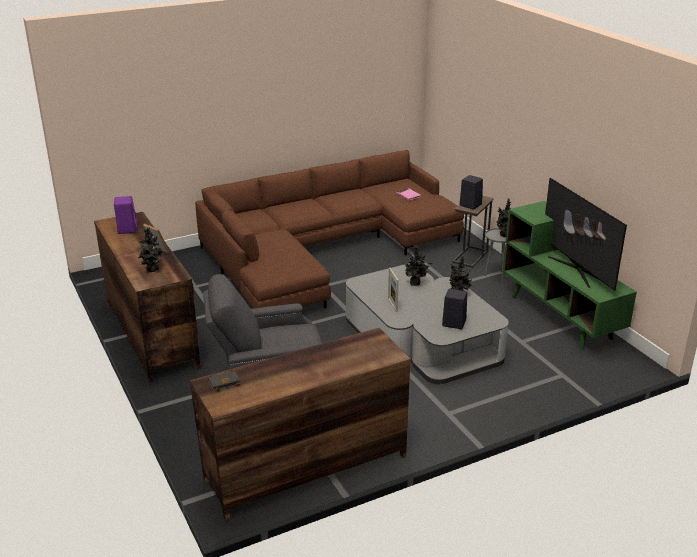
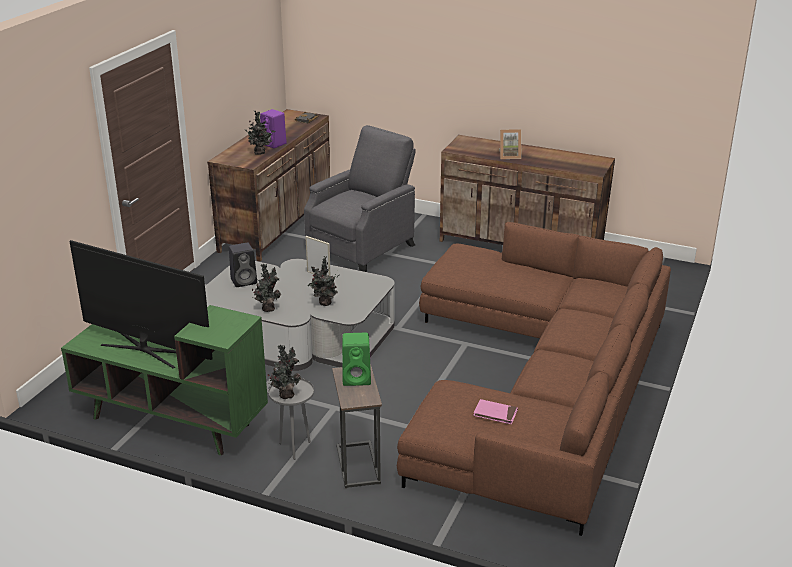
camera: 140 degrees right, 0 degrees up
purple speaker [114,196,137,234] -> purple speaker moved to [260,109,287,148]
potted plant [137,228,162,272] -> potted plant moved to [242,111,275,155]
black speaker [460,175,483,210] -> green speaker [342,333,371,386]

